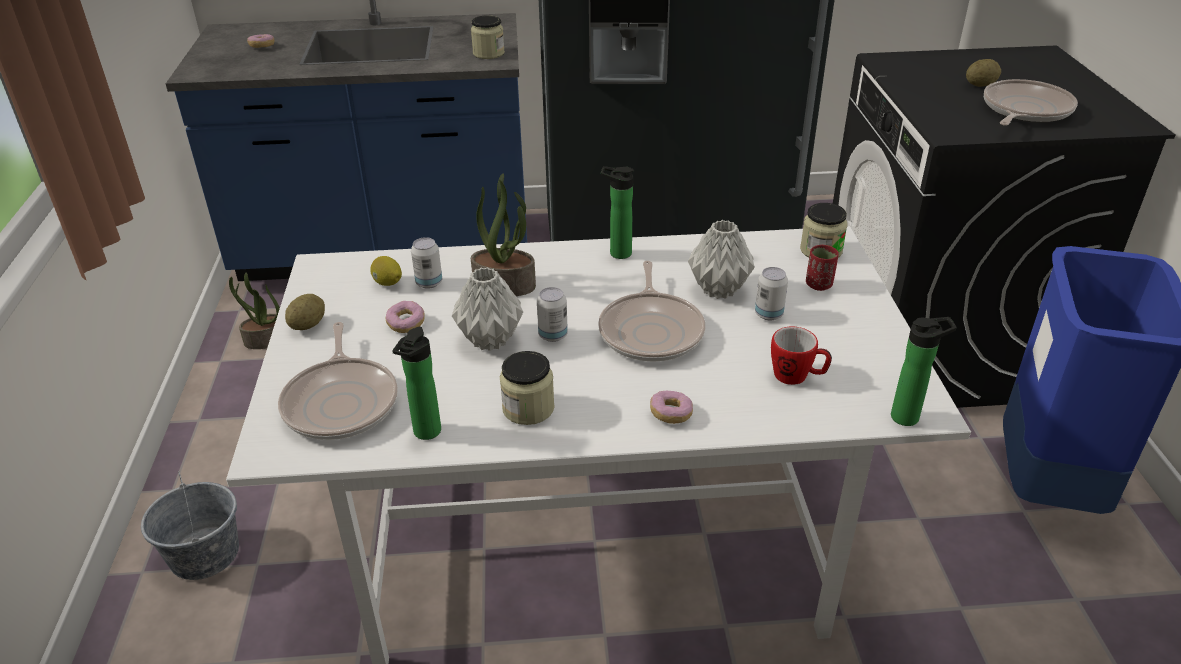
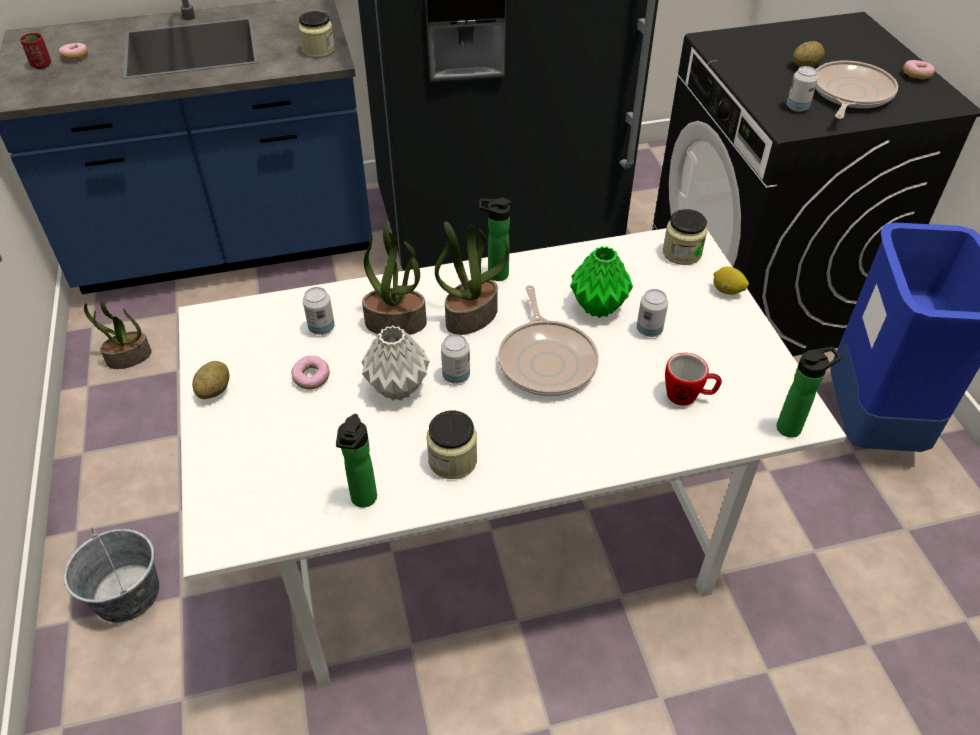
camera: 10 degrees left, 10 degrees up
frying pan [278,322,398,440] -> none
lemon [370,256,402,286] -> lemon moved to [713,266,749,295]
donut [650,391,693,424] -> donut moved to [903,60,935,79]
grey vase [688,220,755,299] -> green vase [570,246,633,318]
red cup [806,244,839,291] -> red cup moved to [20,33,51,69]
none -> potted plant [435,222,509,335]
none -> can [787,66,818,112]

